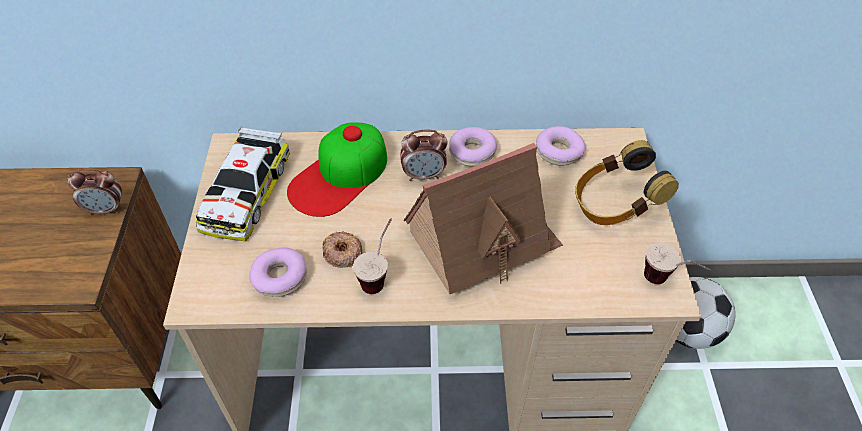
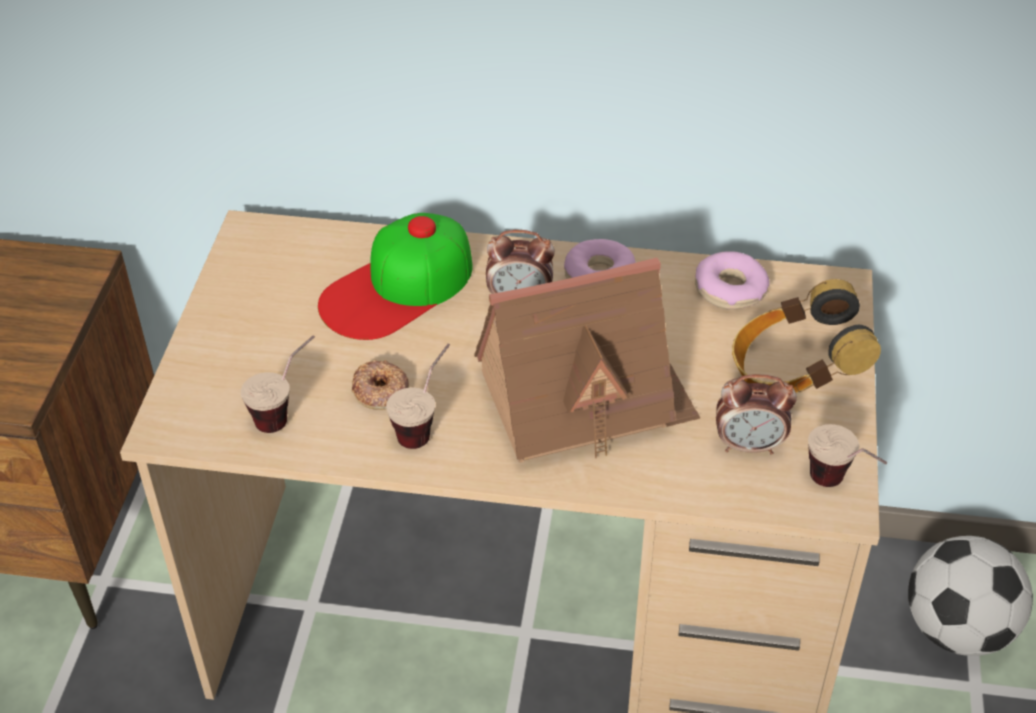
camera: 10 degrees right, 5 degrees down
alarm clock [68,168,122,215] -> alarm clock moved to [716,374,797,455]
toy car [196,125,290,241] -> none
donut [249,248,307,297] -> cup [241,335,315,433]

